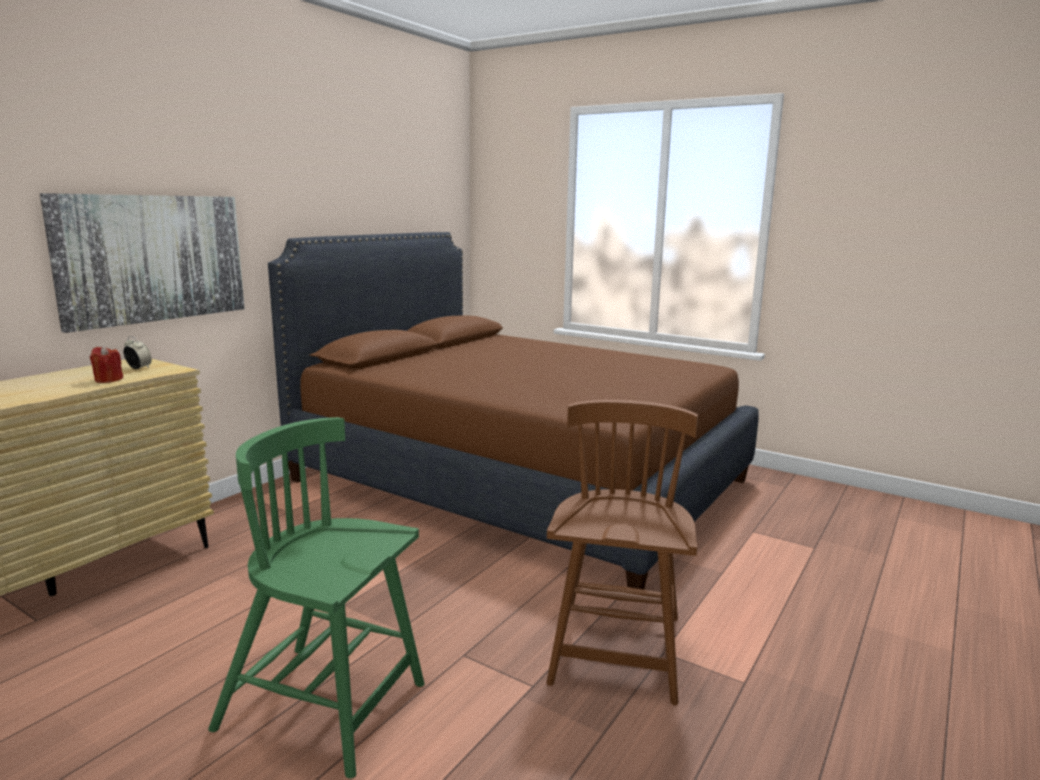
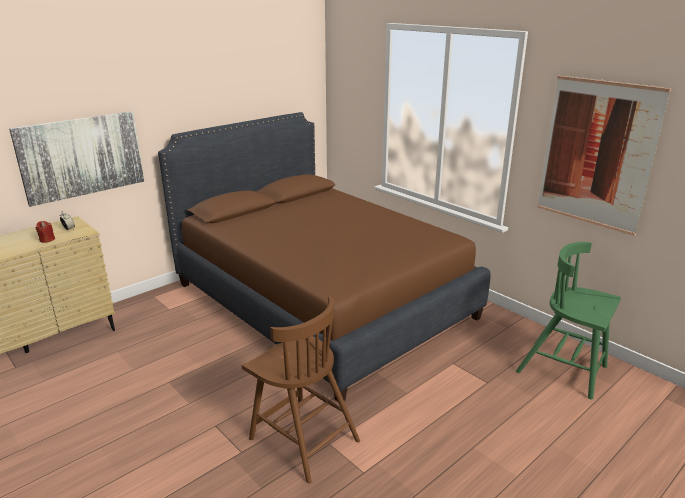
camera: 15 degrees right, 10 degrees up
green chair [208,417,425,779] -> green chair moved to [516,242,621,400]
brown chair [546,400,698,705] -> brown chair turned 105 degrees clockwise [242,296,360,484]
none -> picture [537,76,671,236]

